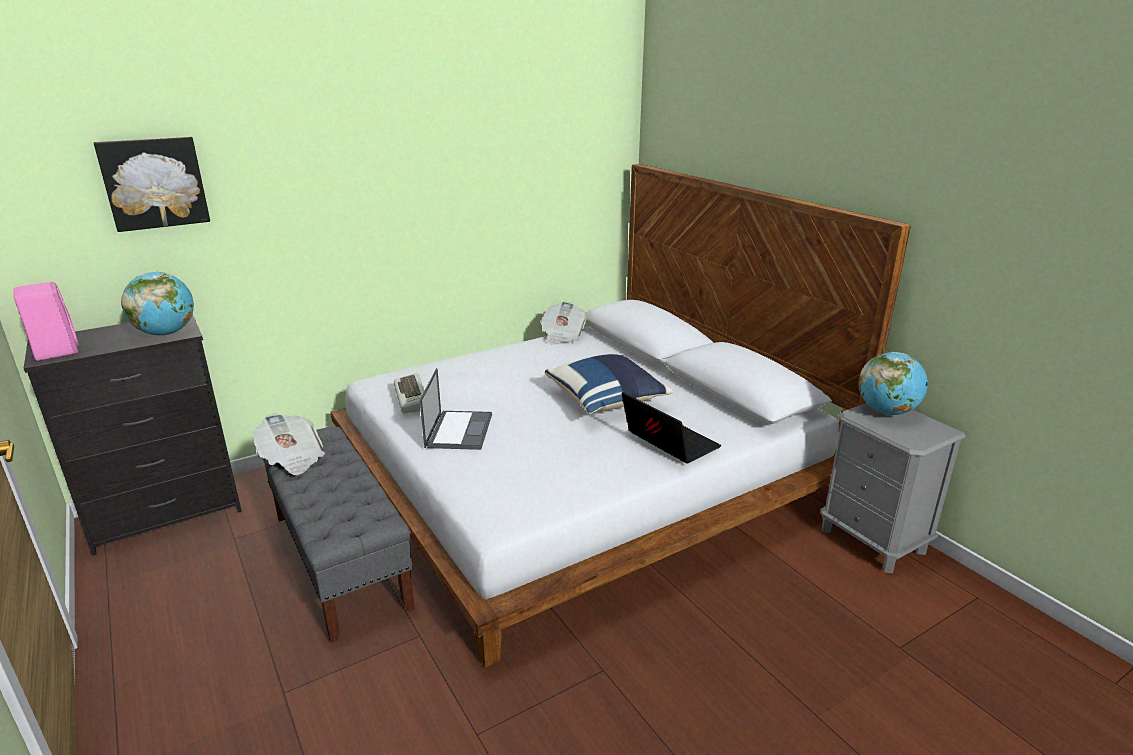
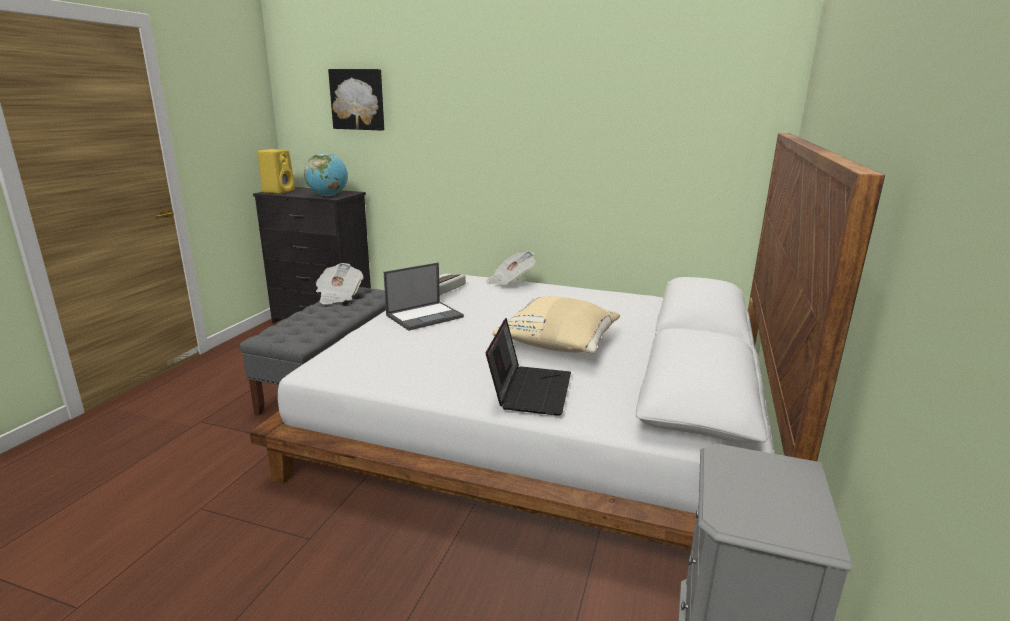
camera: 50 degrees right, 5 degrees down
pink speaker [14,282,79,361] -> yellow speaker [258,149,295,194]
newspaper [540,301,587,345] -> newspaper moved to [486,251,535,285]
blue pillow [545,354,673,414] -> beige pillow [493,296,620,354]
globe [858,352,928,415] -> none

